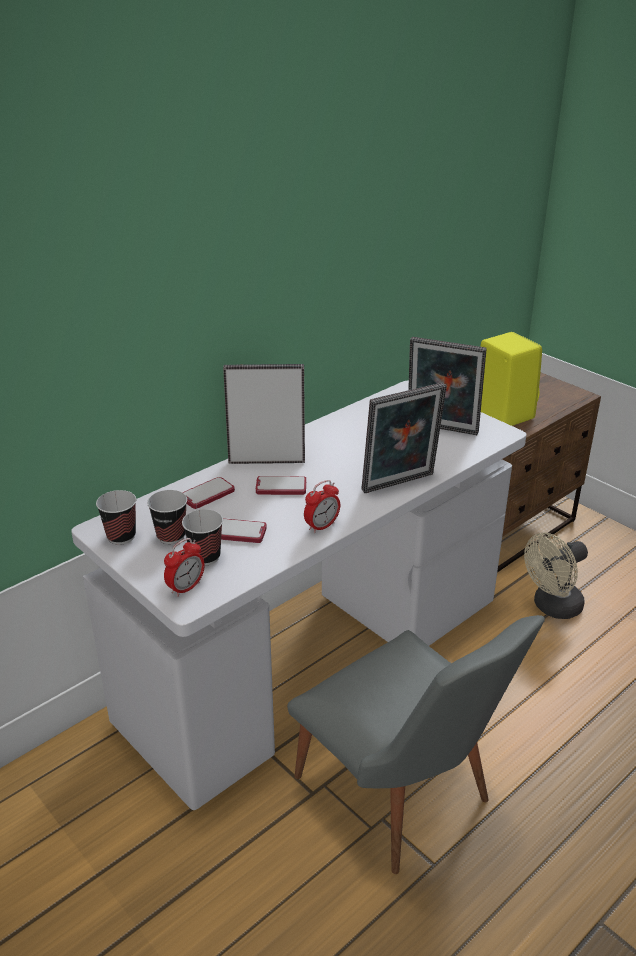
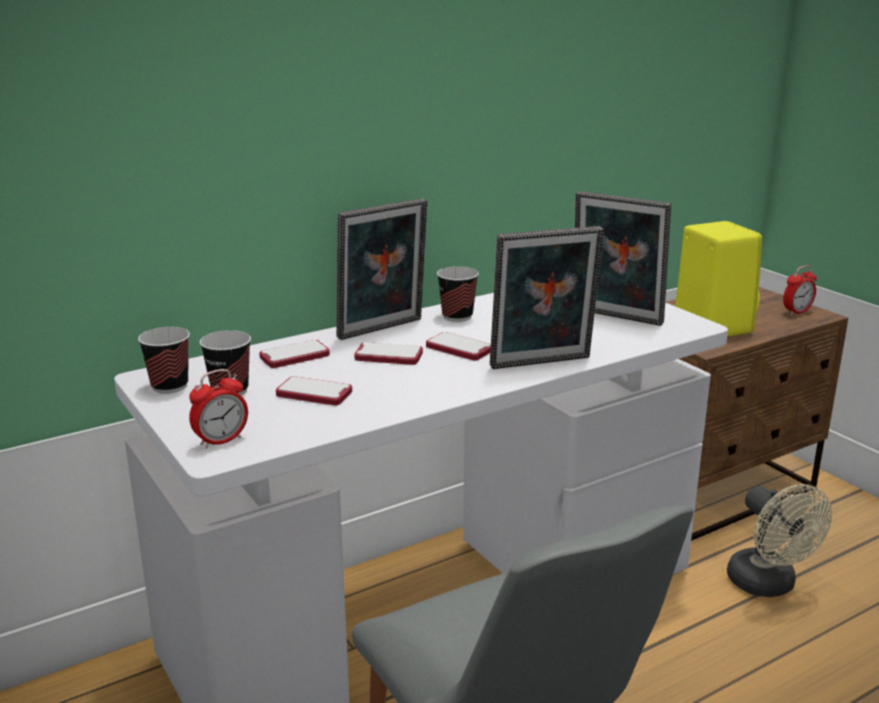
camera: 10 degrees right, 10 degrees down
cup [182,509,223,565] -> cup moved to [437,266,479,322]
picture frame [223,364,305,464] -> picture frame turned 135 degrees clockwise [336,198,427,340]
alarm clock [304,480,340,533] -> alarm clock moved to [783,265,817,316]
beige fan [524,532,588,619] -> beige fan turned 90 degrees counterclockwise [727,484,832,597]
none -> phone [426,332,491,361]

